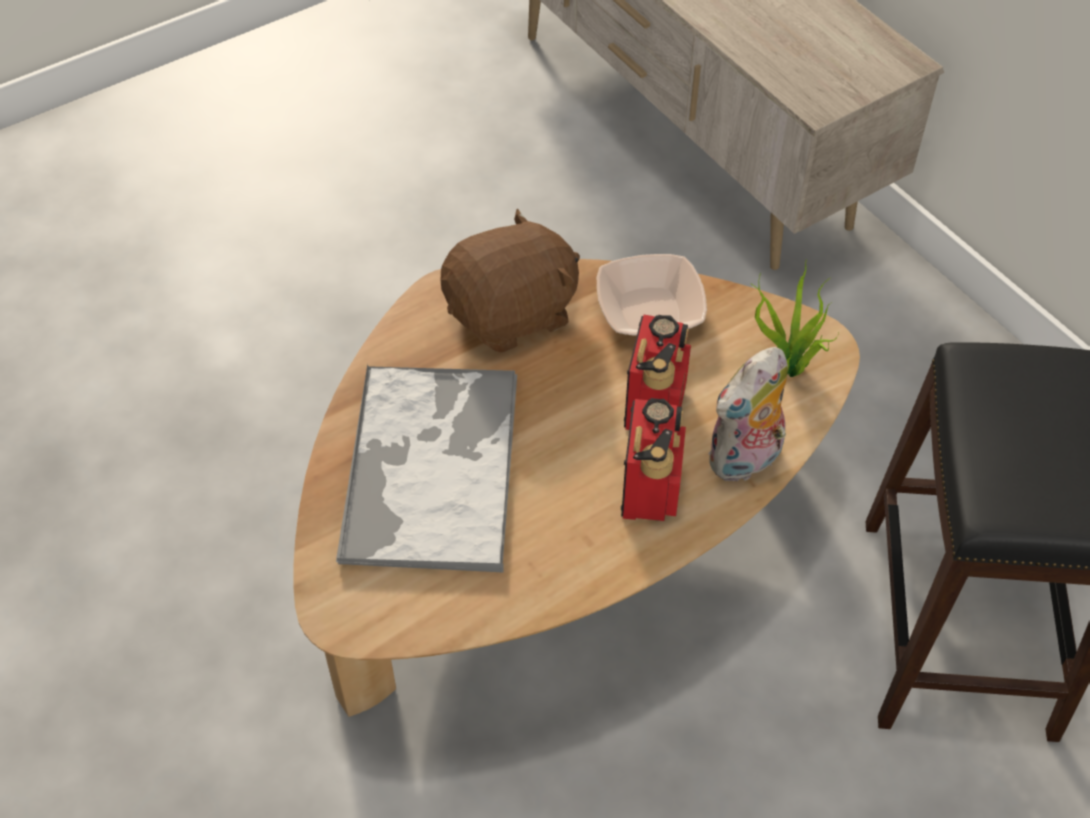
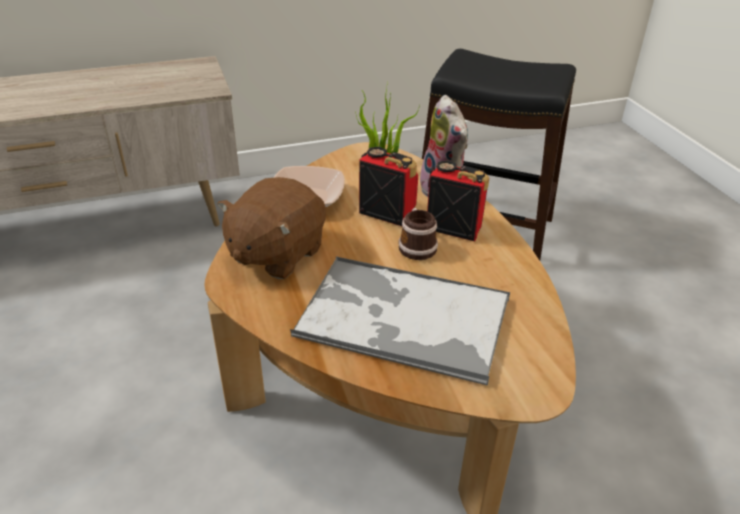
camera: 75 degrees left, 15 degrees down
brown plush toy [441,208,580,353] -> brown plush toy turned 135 degrees counterclockwise [217,177,326,279]
none -> mug [399,208,438,260]

